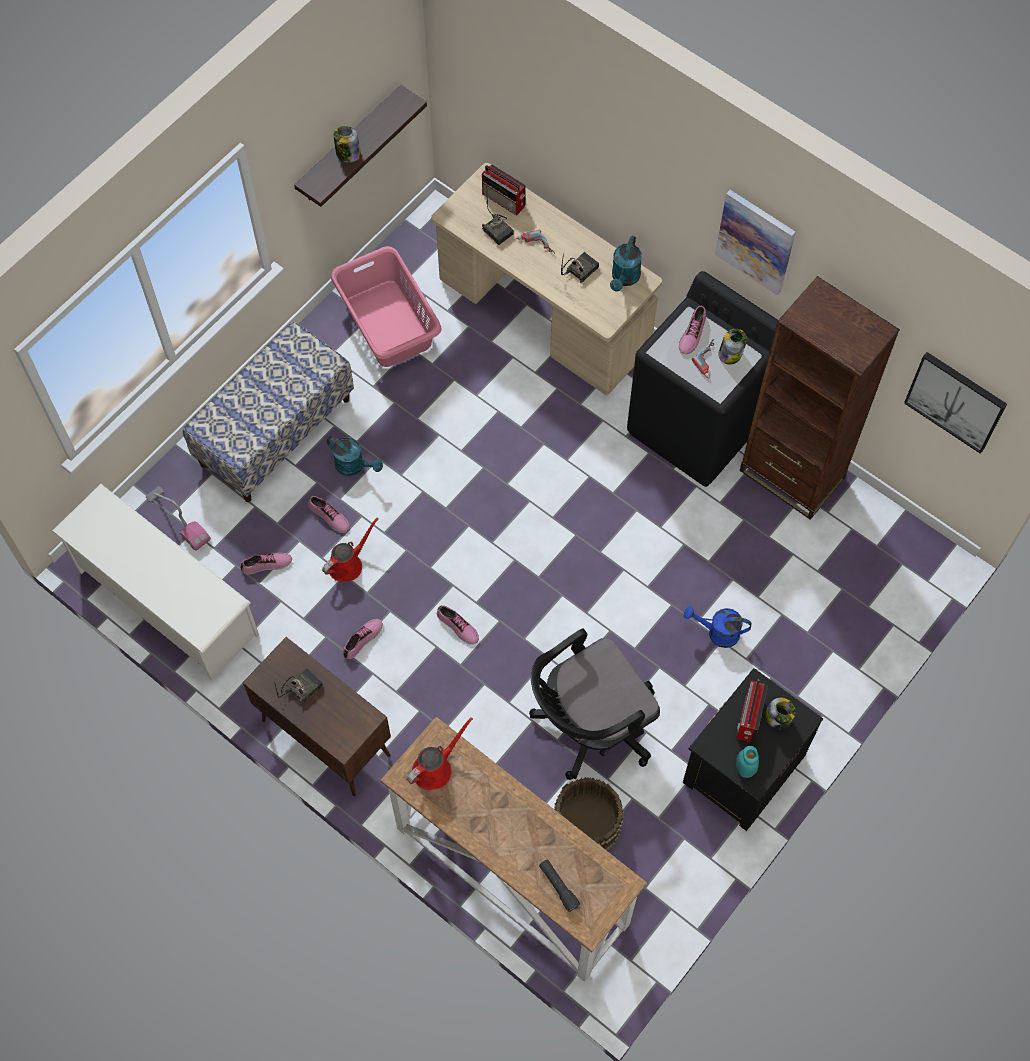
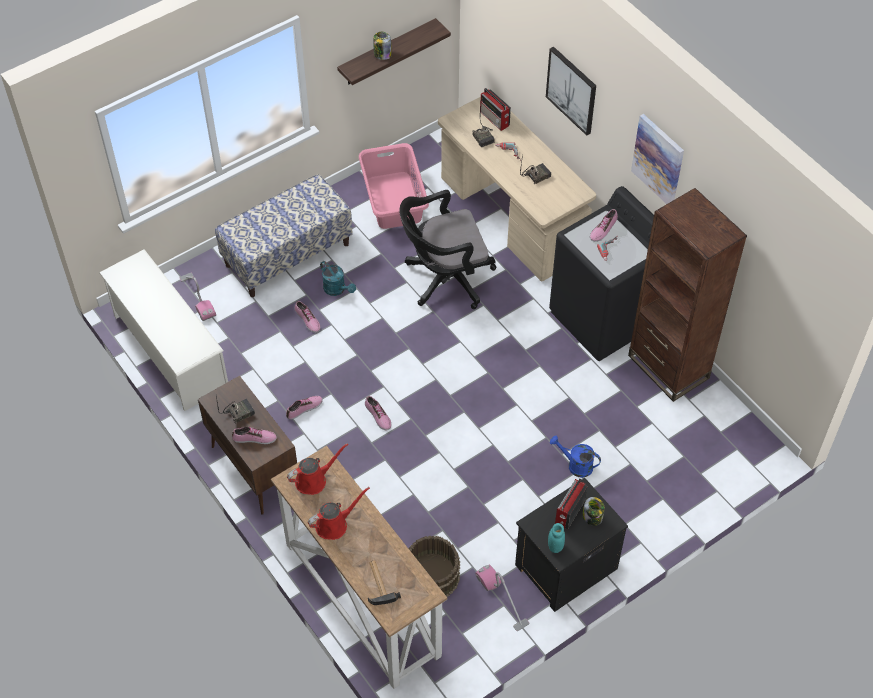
camera: 15 degrees right, 10 degrees down
shoe [241,553,292,575] -> shoe moved to [232,426,277,444]
red watering can [322,518,378,582] -> red watering can moved to [308,487,370,540]
black office chair [530,628,660,780] -> black office chair moved to [399,190,496,309]
black flashlight [539,859,580,912] -> hammer [368,561,401,605]
turquoise watering can [610,235,642,291] -> none
jar [718,329,747,365] -> none
picture [904,352,1007,454] -> picture moved to [546,47,596,136]
none -> vacuum cleaner [475,565,529,631]

